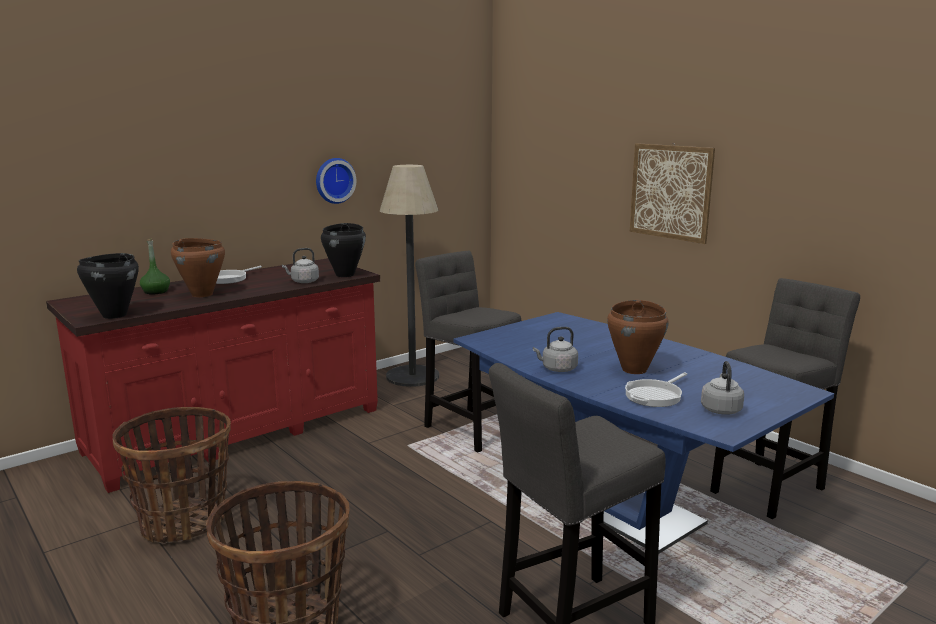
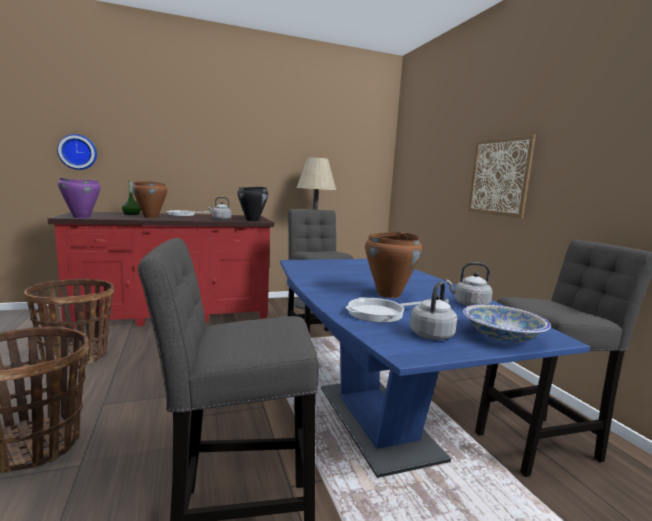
camera: 20 degrees right, 5 degrees down
black cooking pot [77,253,139,319] -> purple cooking pot [58,178,101,218]
wall clock [316,158,356,204] -> wall clock moved to [57,134,97,170]
grey kettle [533,327,578,372] -> grey kettle moved to [446,262,493,306]
none -> bowl [463,304,551,342]

